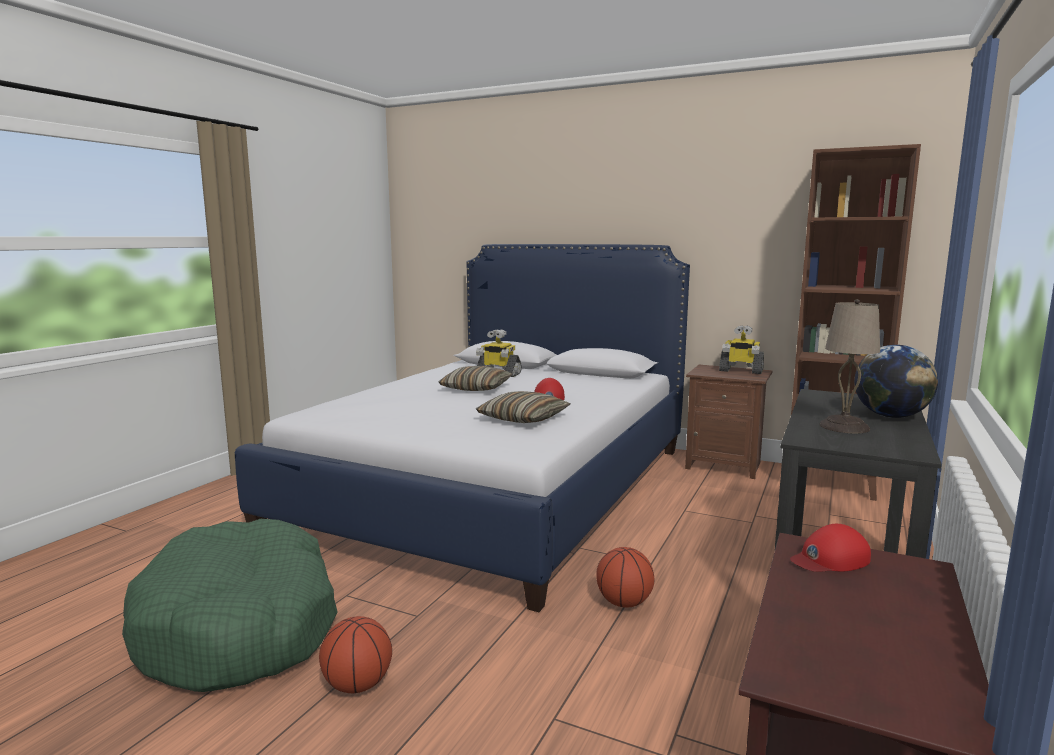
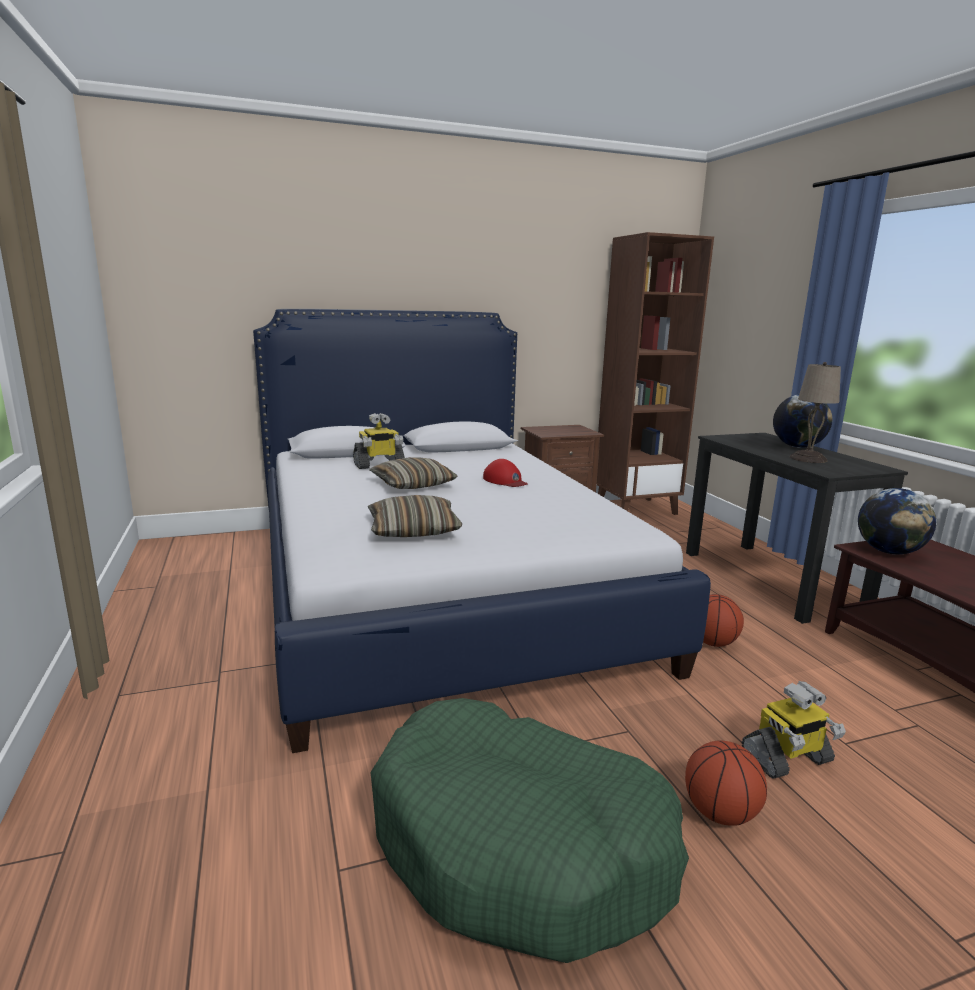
camera: 45 degrees left, 5 degrees up
pillow [476,391,571,423] -> pillow moved to [368,495,462,537]
toy robot [719,326,764,374] -> toy robot moved to [742,681,846,779]
red cap [790,524,871,572] -> globe [858,488,936,555]

